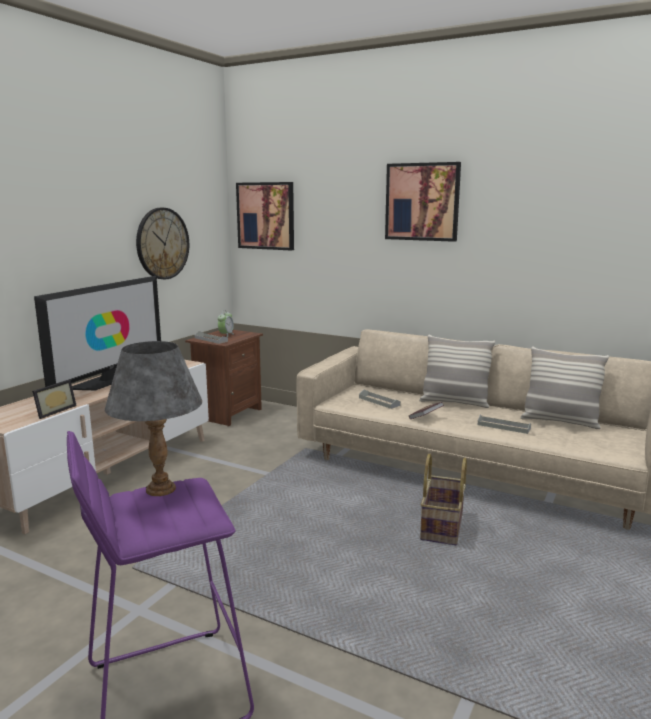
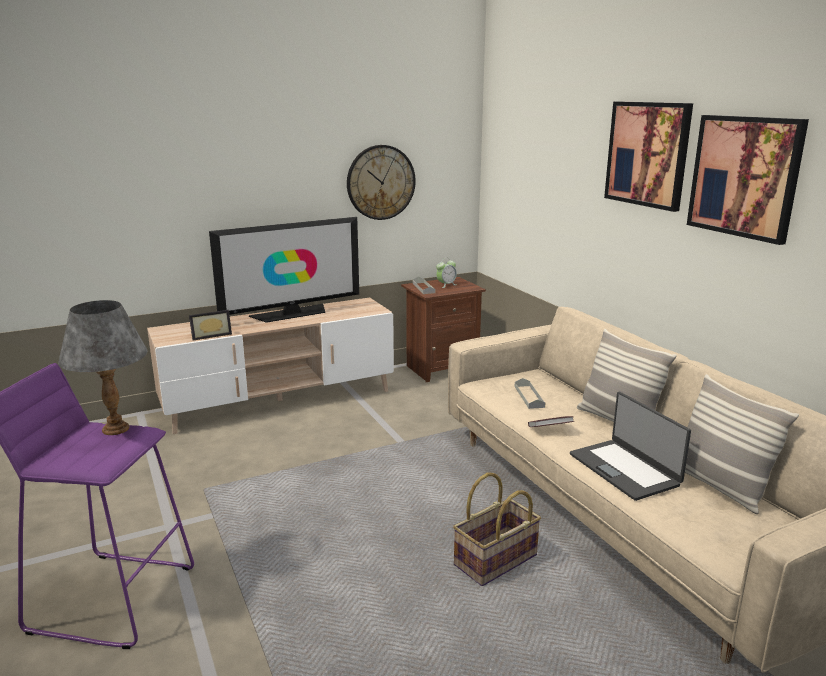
camera: 35 degrees right, 5 degrees up
picture [236,182,294,251] -> picture moved to [687,115,809,245]
grey tray [478,415,531,434] -> laptop [570,392,691,501]

